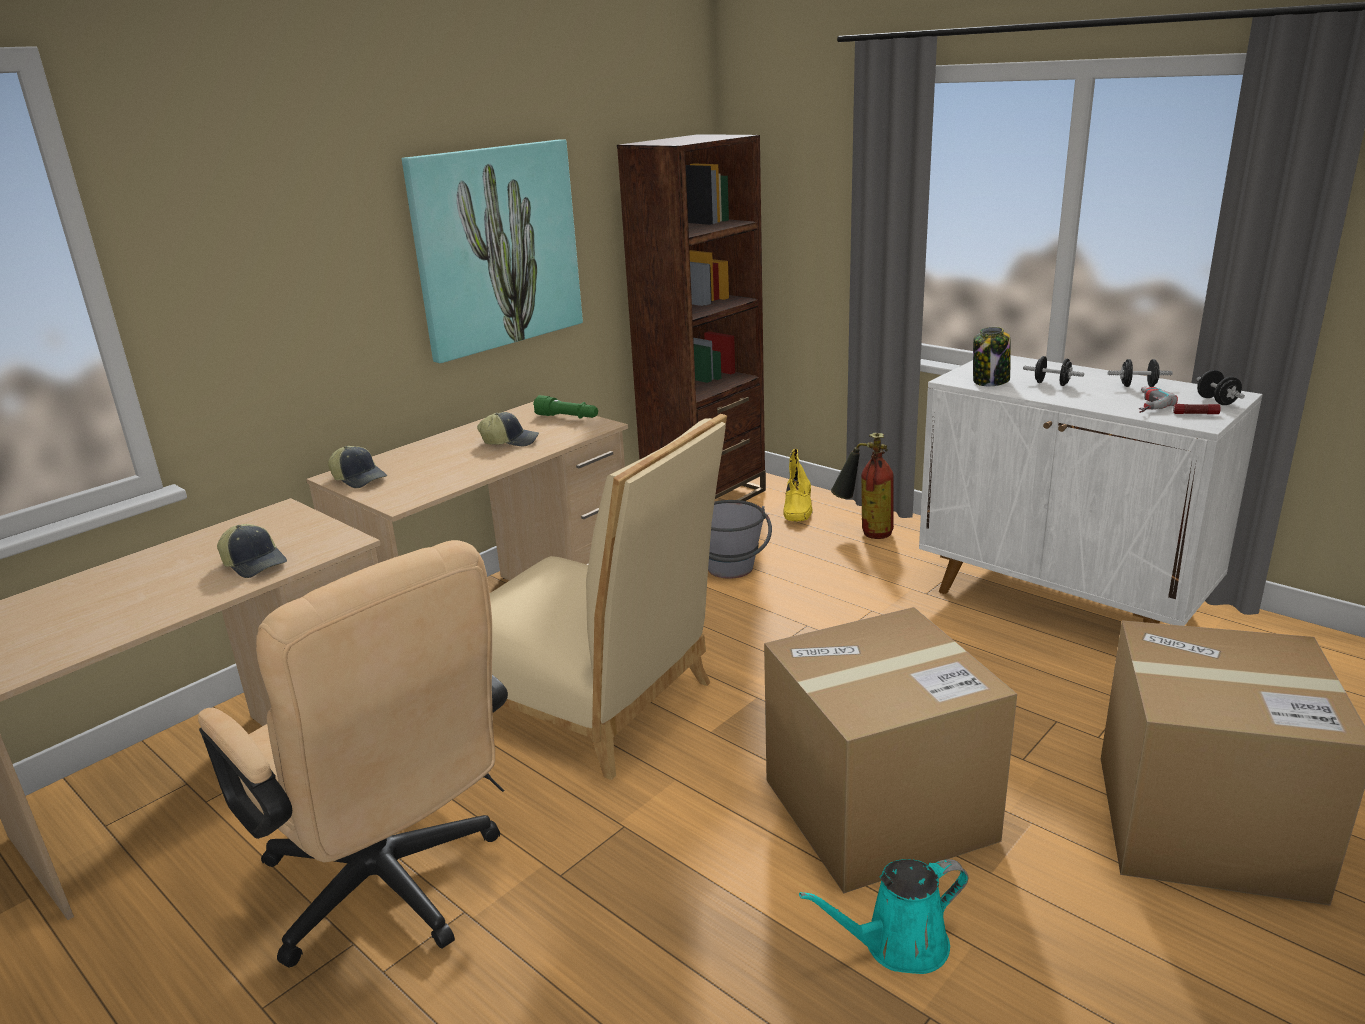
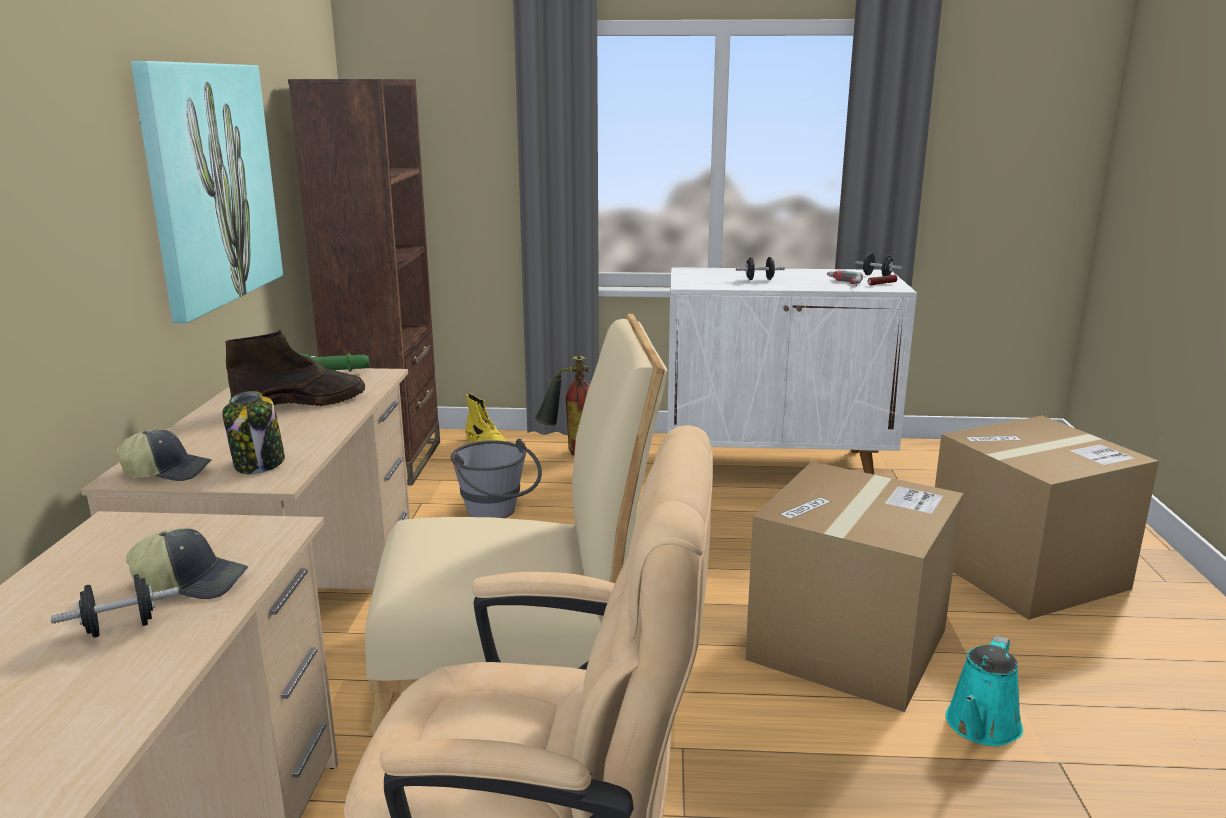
camera: 40 degrees left, 5 degrees down
cap [477,412,539,446] -> brown boot [225,330,365,406]
jar [973,327,1011,386] -> jar moved to [222,391,285,474]
black dumbbell [1108,359,1173,387] -> black dumbbell moved to [50,574,179,638]

